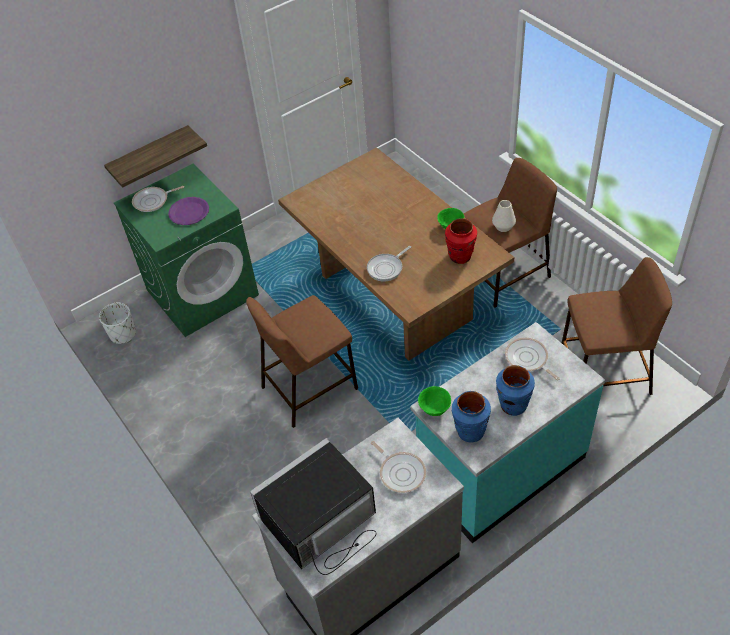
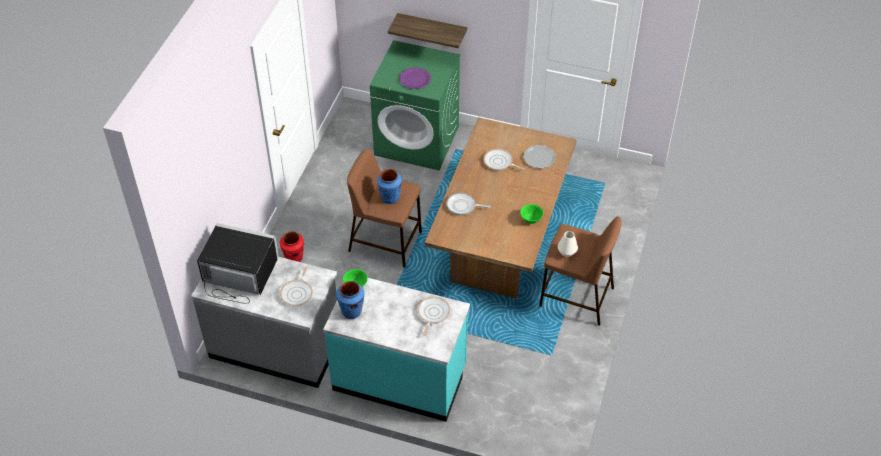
camera: 50 degrees right, 0 degrees up
white planter [99,303,136,344] -> none
frying pan [132,186,184,212] -> frying pan moved to [484,149,525,170]
red vase [445,218,477,264] -> red vase moved to [280,231,304,262]
blue vase [496,365,535,416] -> blue vase moved to [377,169,402,204]
brown stool [562,257,672,395] -> none
none -> plate [523,145,556,169]

